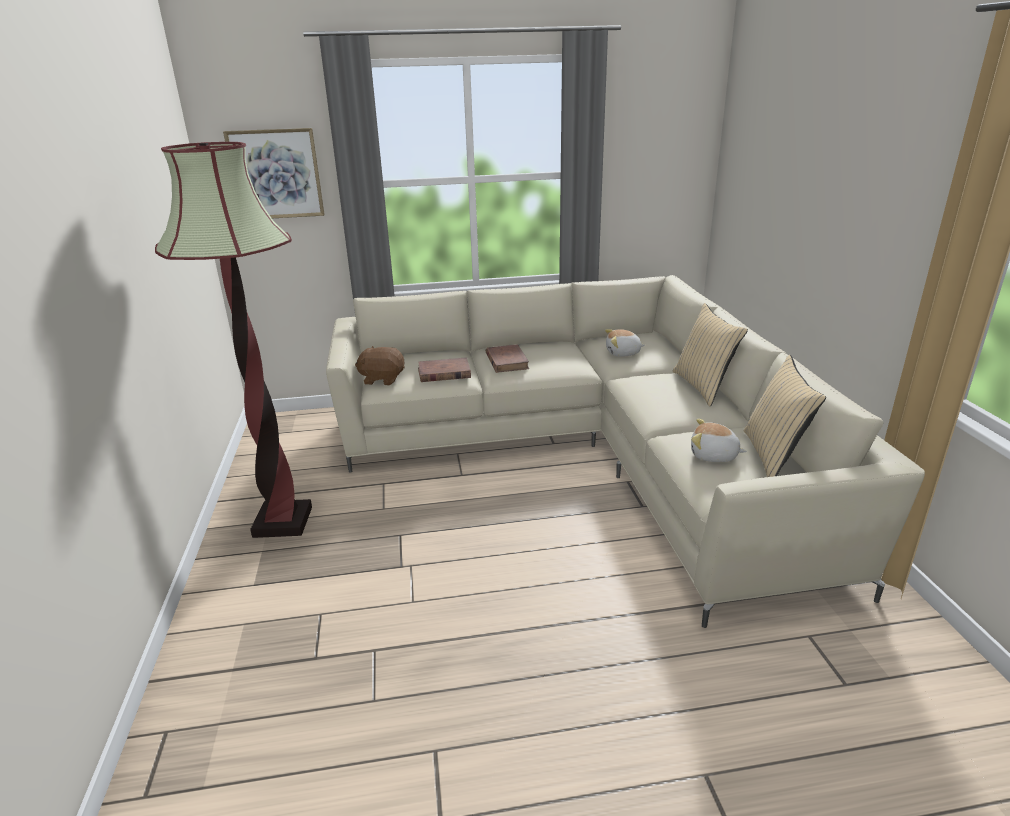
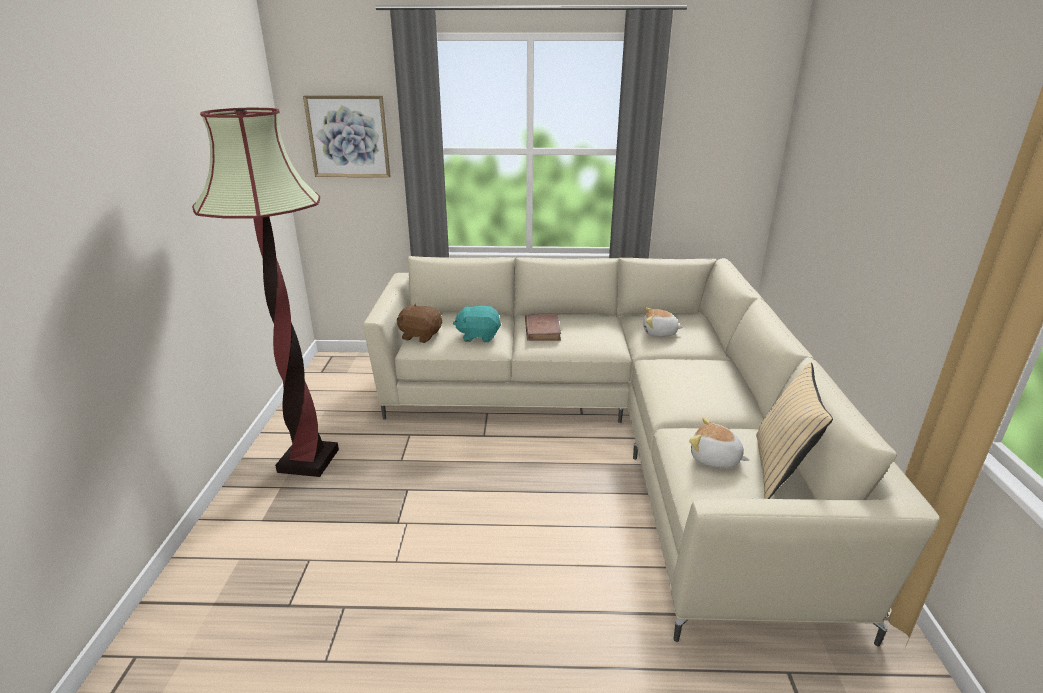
camera: 10 degrees right, 0 degrees up
brown book [418,357,471,382] -> turquoise plush toy [453,304,501,342]
beige pillow [673,303,748,407] -> none

